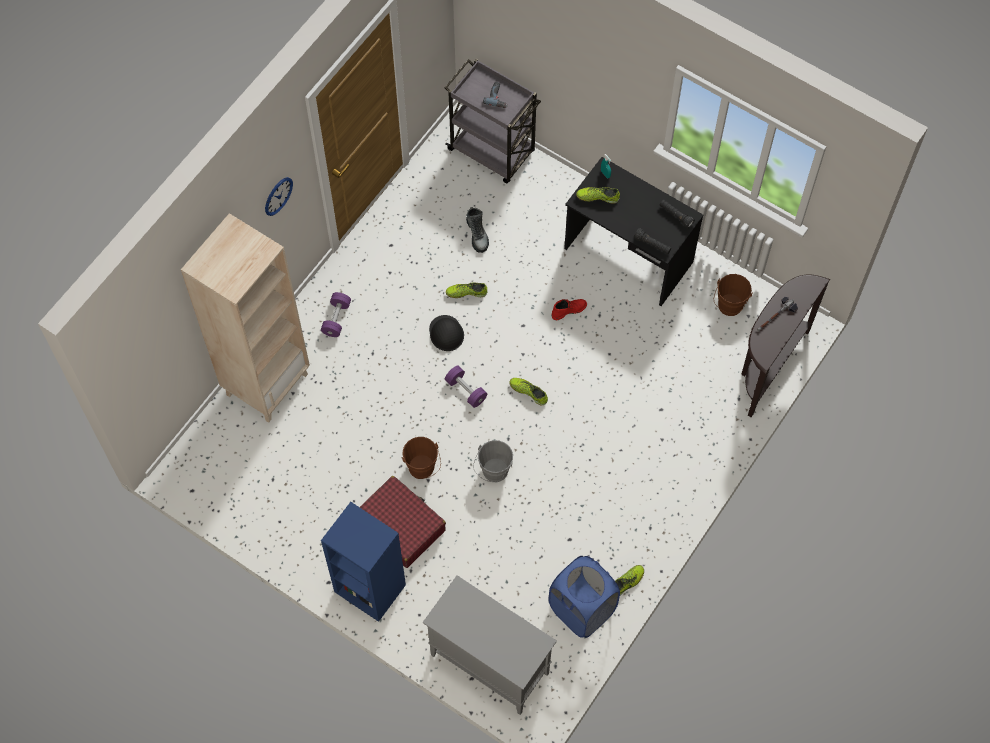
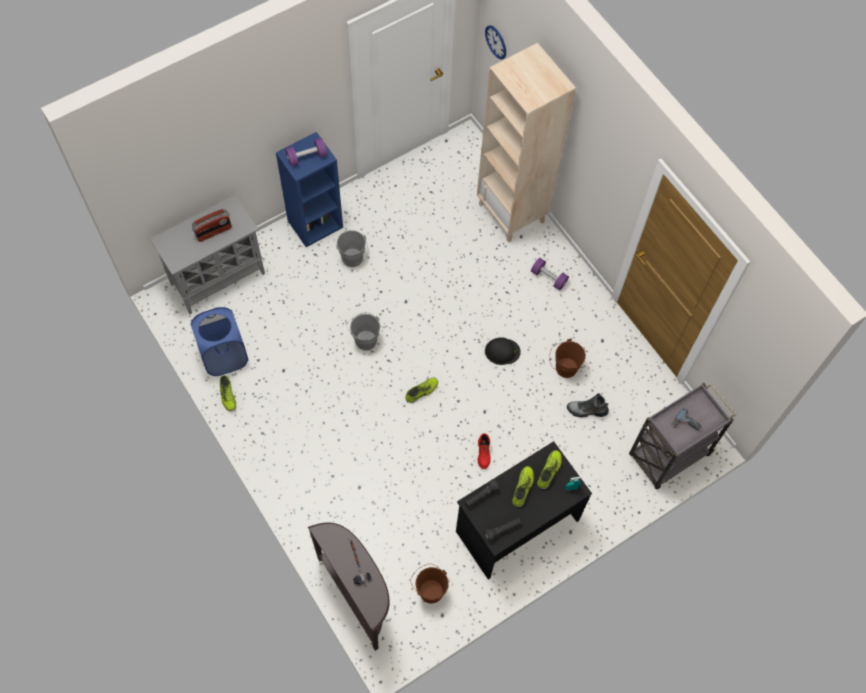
camera: 110 degrees right, 0 degrees up
wall clock [265,177,293,216] -> wall clock moved to [485,25,506,59]
red suitcase [360,476,446,568] -> grey bucket [336,230,368,267]
brown bucket [402,437,441,479] -> brown bucket moved to [549,339,586,378]
purple dumbbell [445,366,487,408] -> purple dumbbell moved to [285,138,327,166]
shoe [446,282,488,298] -> shoe moved to [512,466,534,507]
none -> radio [192,209,232,242]

